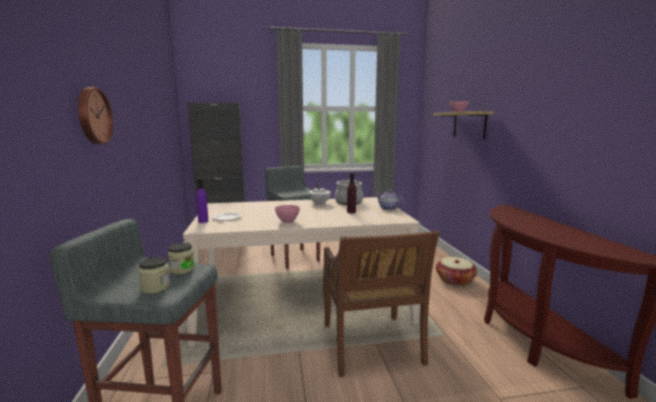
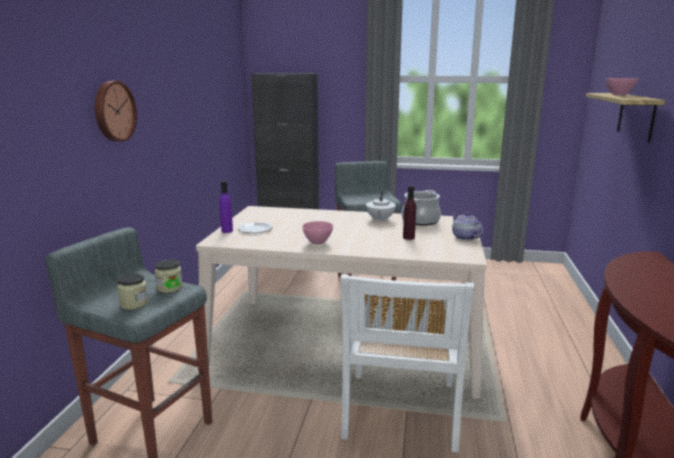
camera: 20 degrees right, 5 degrees up
brown chair [323,231,440,377] -> white chair [340,274,474,452]
basket [436,257,477,286] -> none

